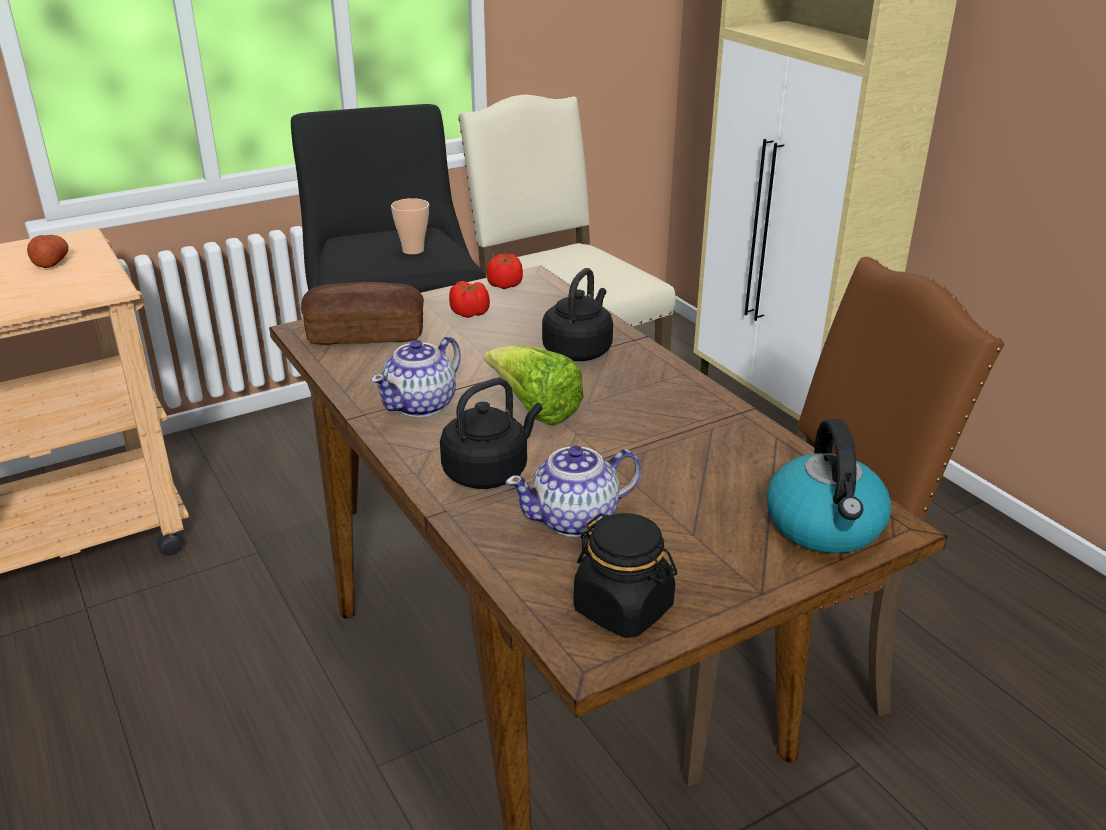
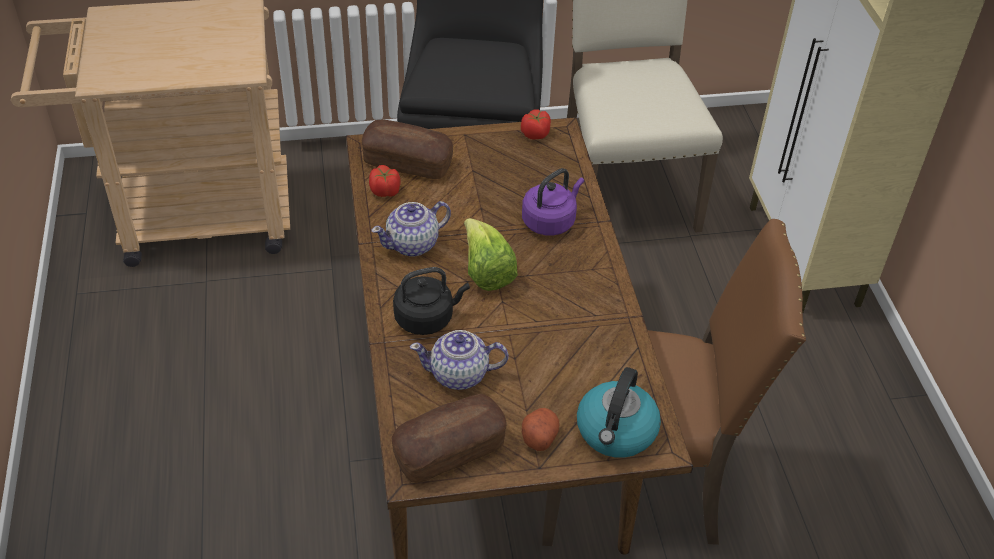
camera: 20 degrees right, 15 degrees up
potato [27,235,68,268] -> potato moved to [522,408,560,451]
cup [391,198,429,255] -> none
tomato [449,281,490,318] -> tomato moved to [369,165,401,197]
black kettle [542,268,613,361] -> purple kettle [522,168,584,236]
black jar [574,513,677,638] -> bread [391,394,507,483]

